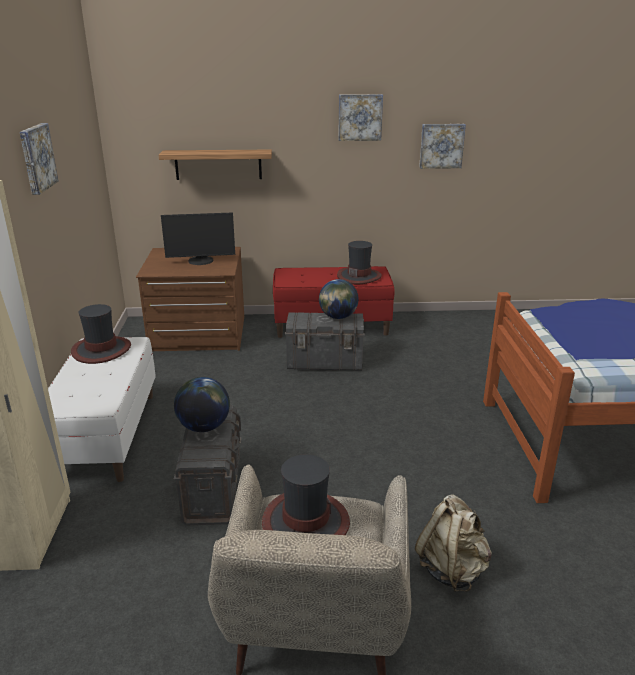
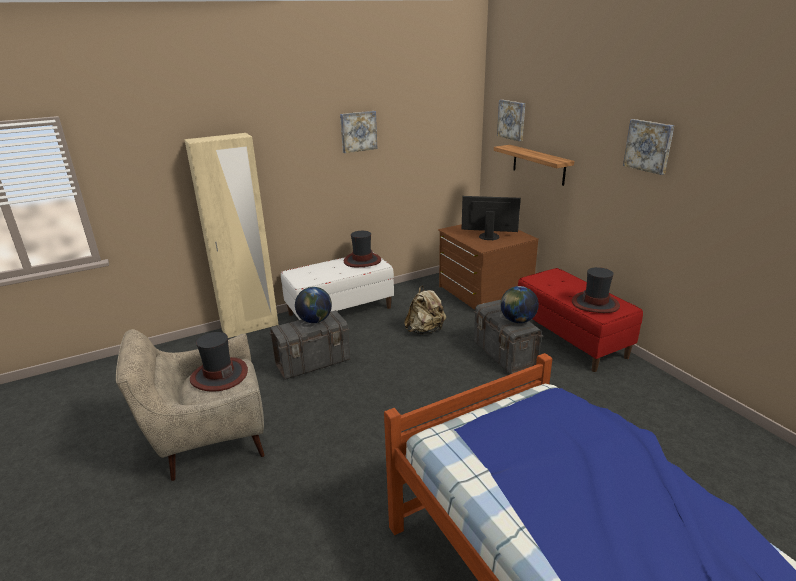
camera: 65 degrees right, 0 degrees up
monitor [161,212,235,265] -> monitor turned 135 degrees clockwise [462,196,521,240]
beige backpack [415,495,492,592] -> beige backpack moved to [404,285,446,334]
picture [419,124,466,169] -> picture moved to [497,100,525,141]

